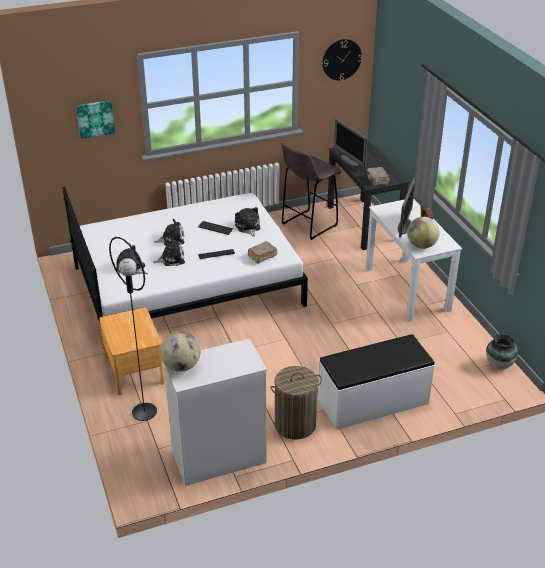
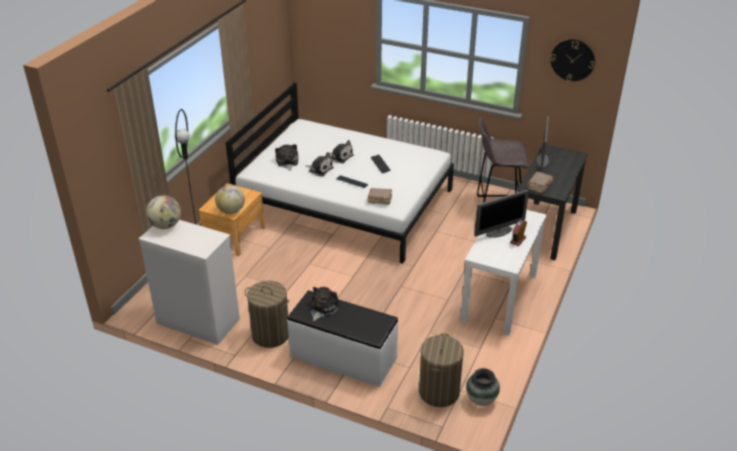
camera: 45 degrees right, 0 degrees up
picture [76,100,115,139] -> none
plush toy [235,207,260,237] -> plush toy moved to [309,287,340,321]
globe [407,217,440,249] -> globe moved to [215,185,245,214]
none -> laundry basket [419,333,464,407]

